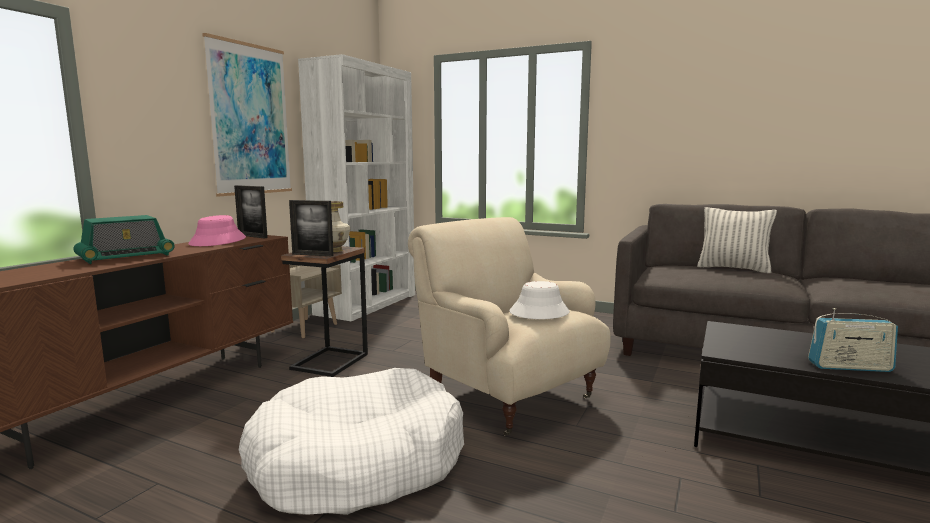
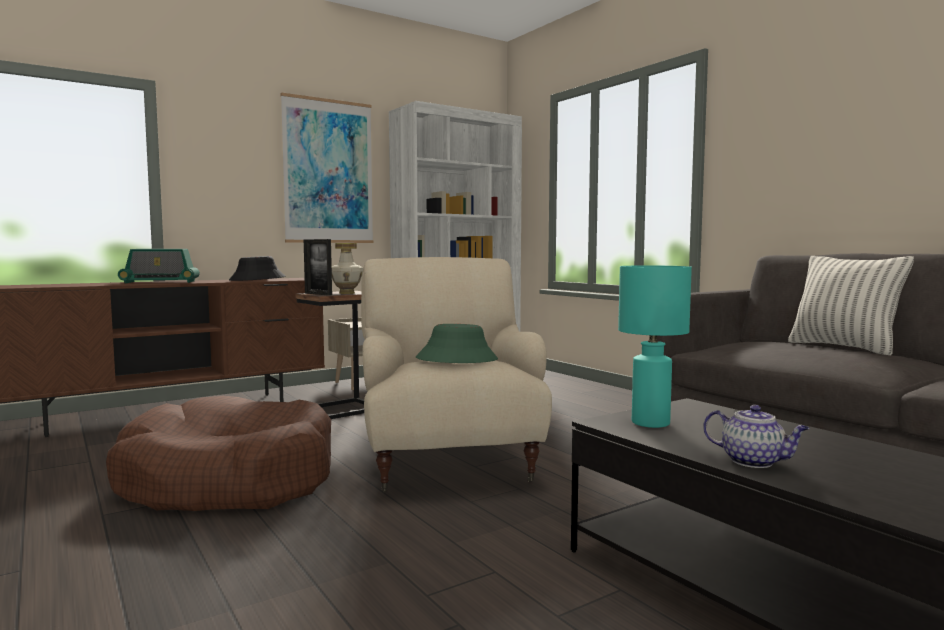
camera: 30 degrees right, 5 degrees down
pink hat [188,215,246,246] -> black hat [229,256,285,281]
picture frame [234,185,268,238] -> none
white dog bed [239,368,464,515] -> brown dog bed [106,396,331,511]
white hat [509,281,570,319] -> green hat [416,324,498,363]
radio [808,308,898,372] -> teapot [703,405,809,468]
none -> turquoise table lamp [618,266,692,428]

